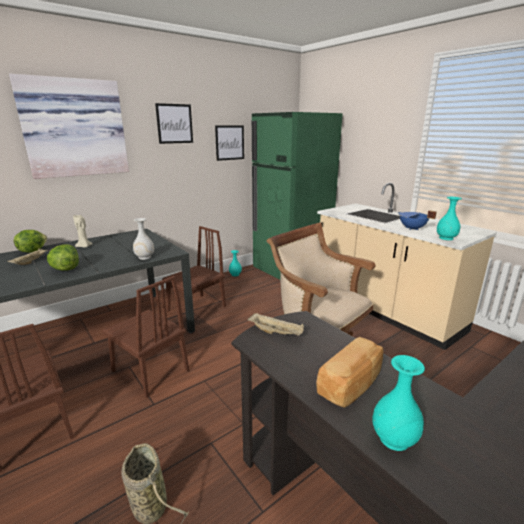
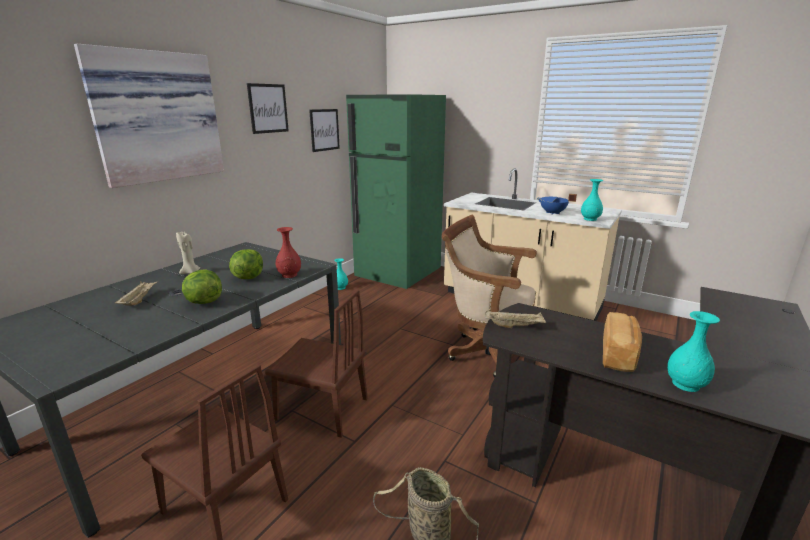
camera: 20 degrees left, 0 degrees up
lettuce [14,230,47,253] -> lettuce moved to [229,249,263,279]
white vase [133,218,154,260] -> red vase [276,227,301,278]
brown chair [162,226,226,312] -> none

